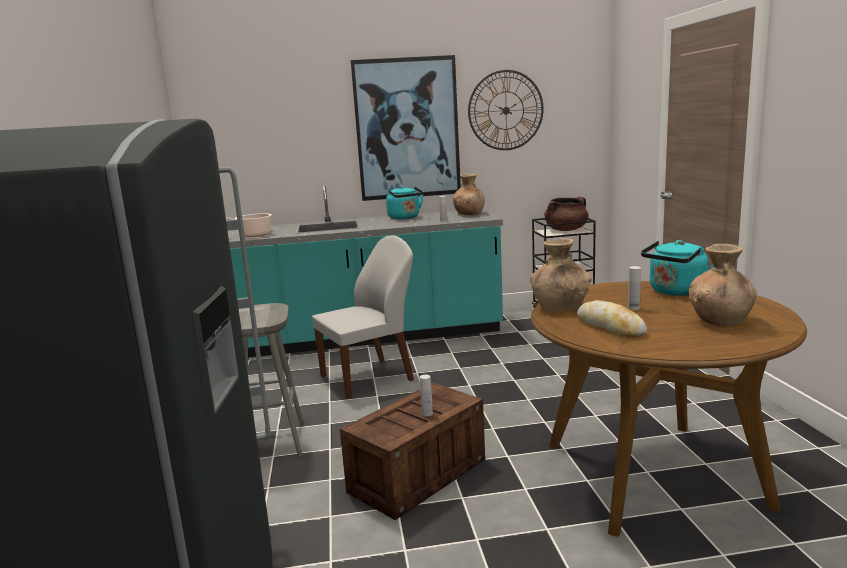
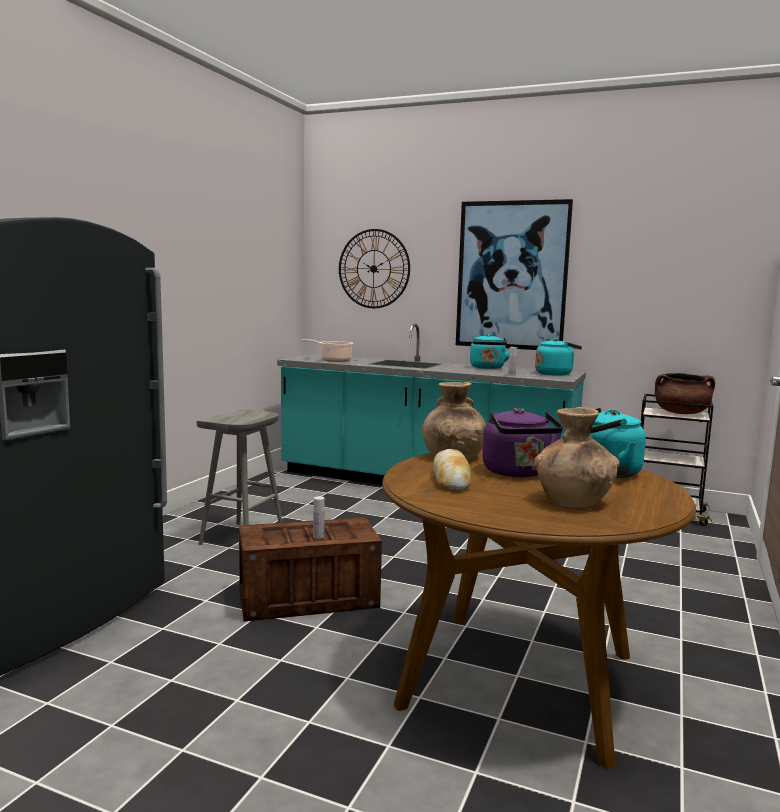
camera: 30 degrees right, 5 degrees down
white chair [312,236,414,399] -> none
brown vase [453,174,485,215] -> turquoise kettle [535,338,582,376]
wall clock [468,70,544,150] -> wall clock moved to [339,229,410,308]
white bottle [628,266,641,310] -> purple kettle [482,408,563,477]

